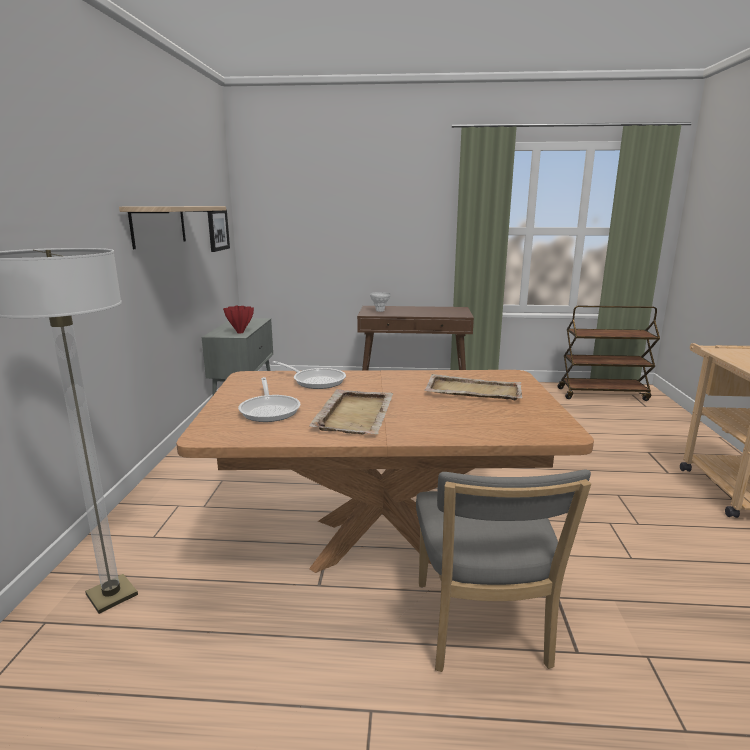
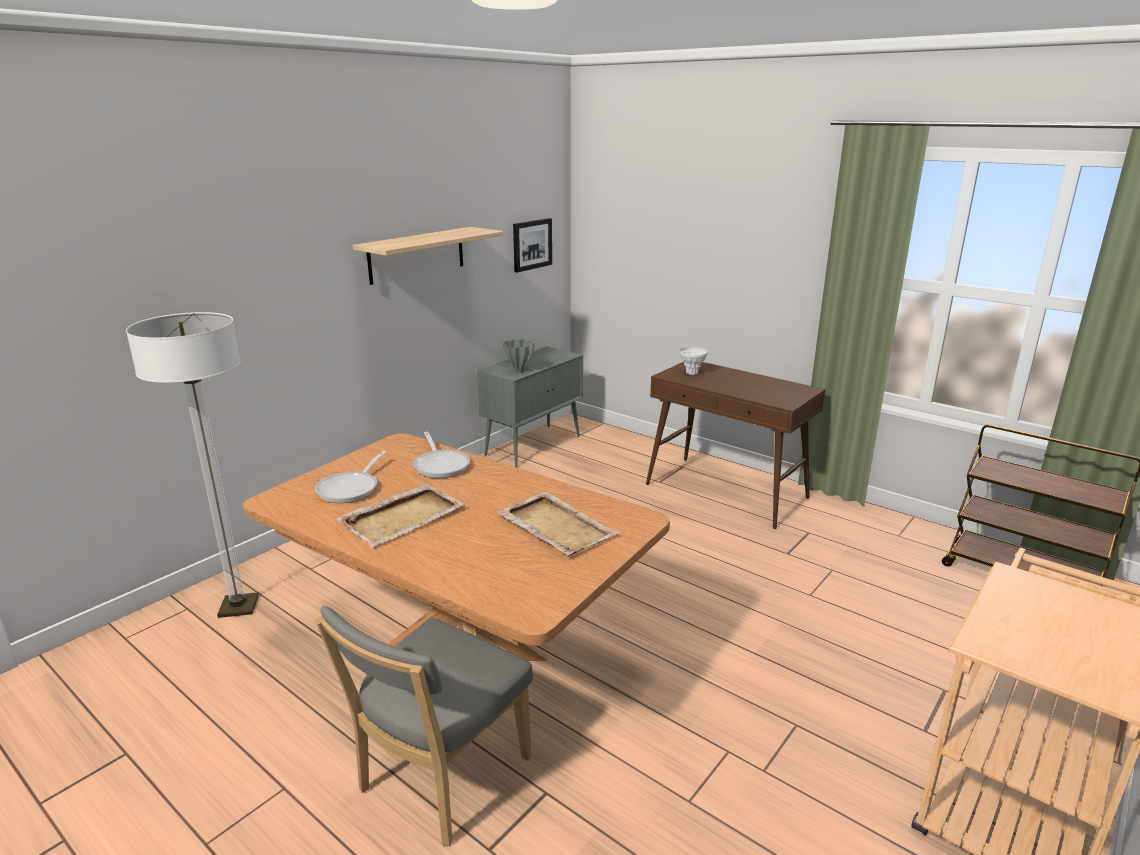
camera: 35 degrees right, 5 degrees up
red vase [223,306,254,334] -> grey vase [503,339,534,373]

